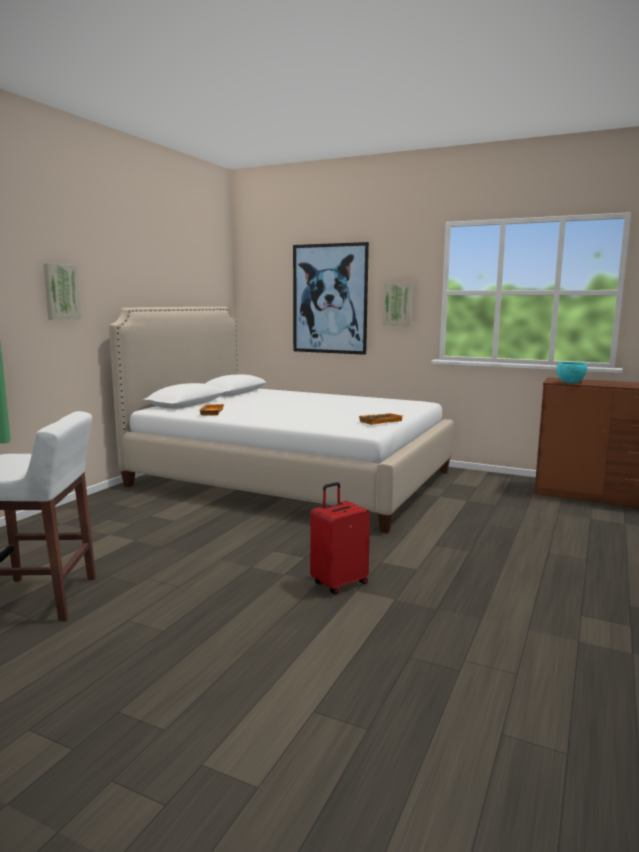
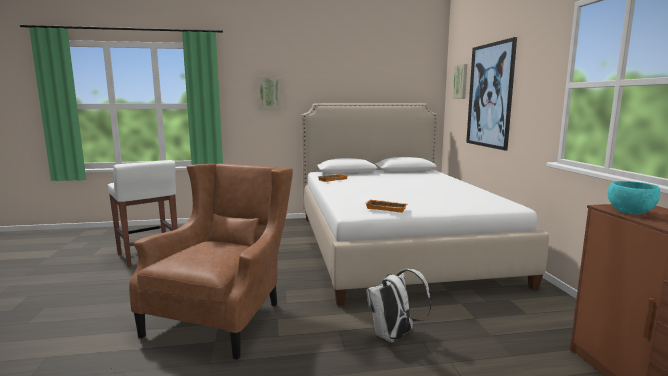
camera: 55 degrees right, 0 degrees up
red suitcase [310,482,370,594] -> brown armchair [129,164,293,360]
picture [383,283,413,326] -> picture moved to [452,64,468,99]
none -> white backpack [366,269,431,342]

